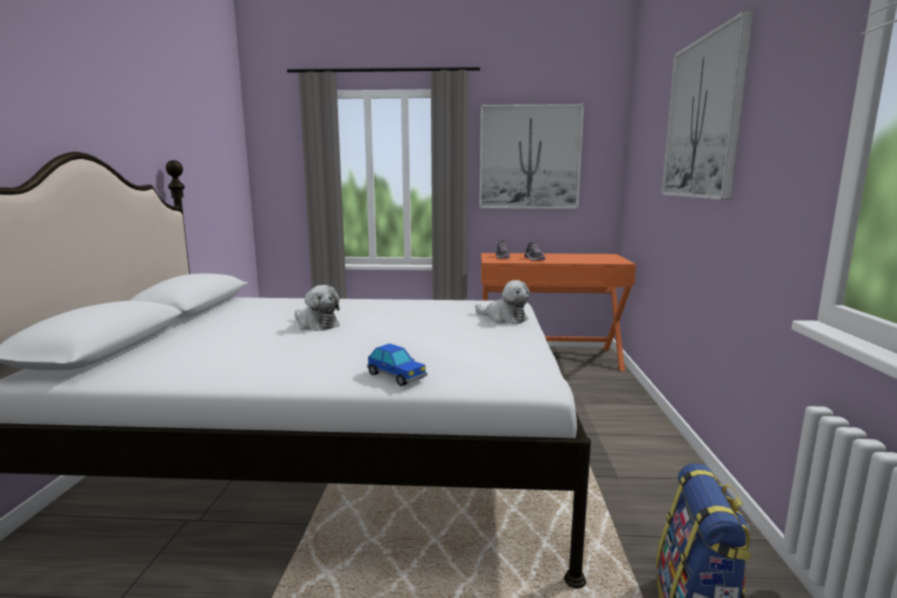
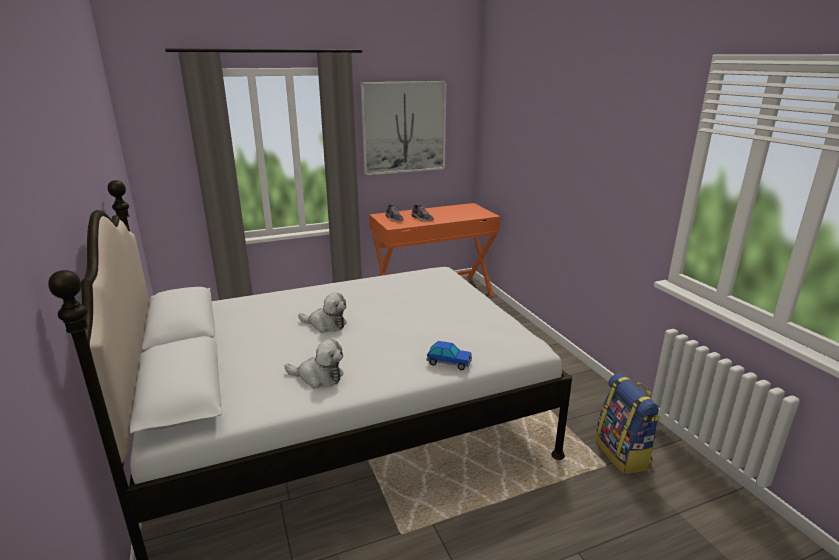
camera: 25 degrees left, 10 degrees up
plush toy [475,280,530,324] -> plush toy moved to [285,339,343,389]
picture [661,10,754,200] -> none

